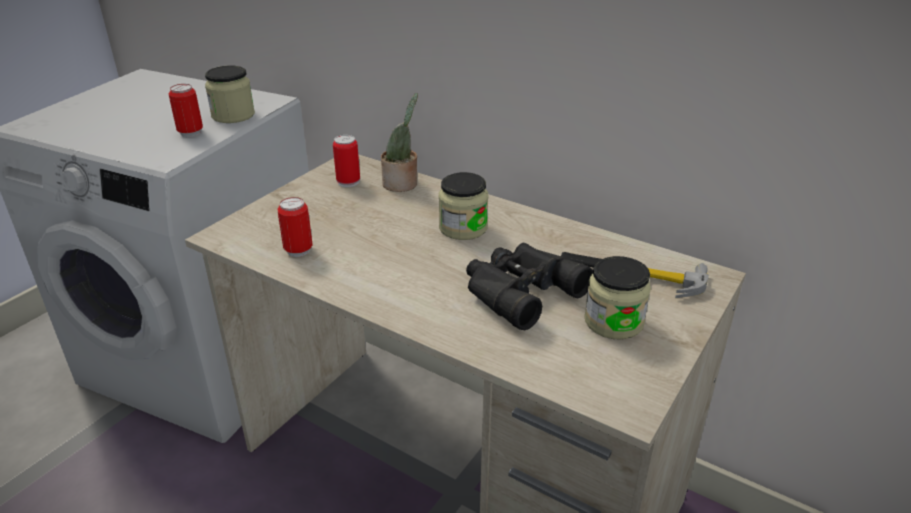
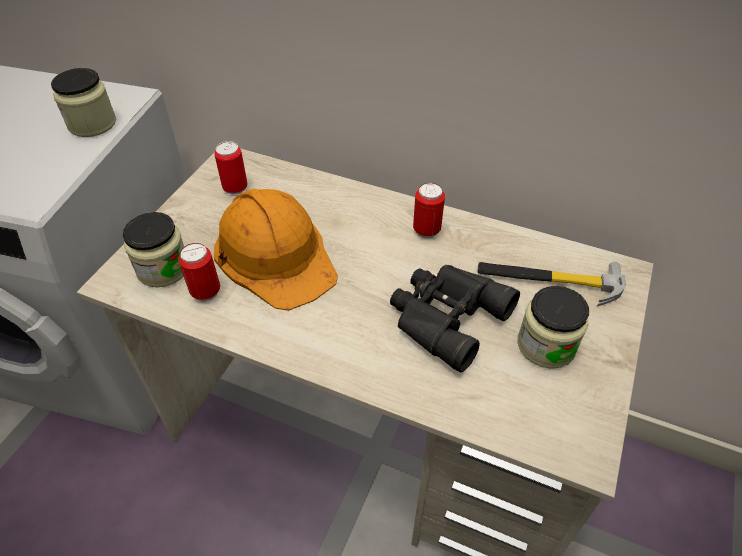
camera: 10 degrees left, 15 degrees up
can [169,84,203,137] -> can moved to [413,183,445,239]
potted plant [381,93,418,192] -> none
jar [439,172,488,240] -> jar moved to [123,212,184,287]
none -> orange hard hat [214,188,338,311]

